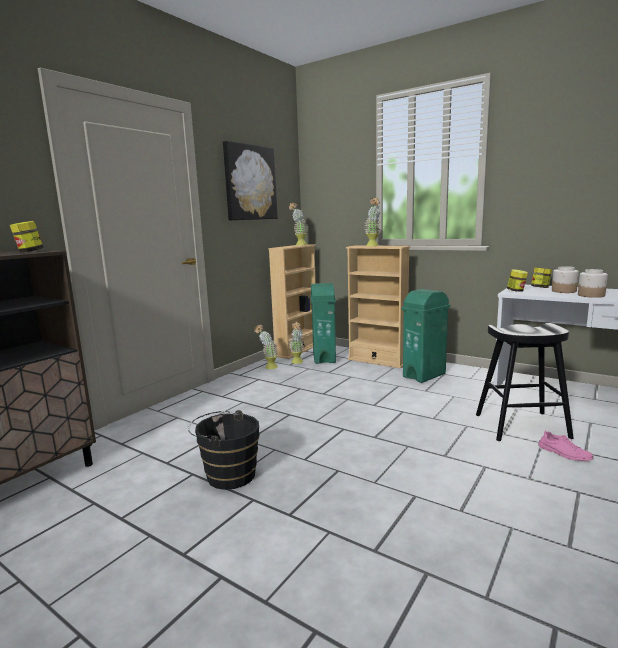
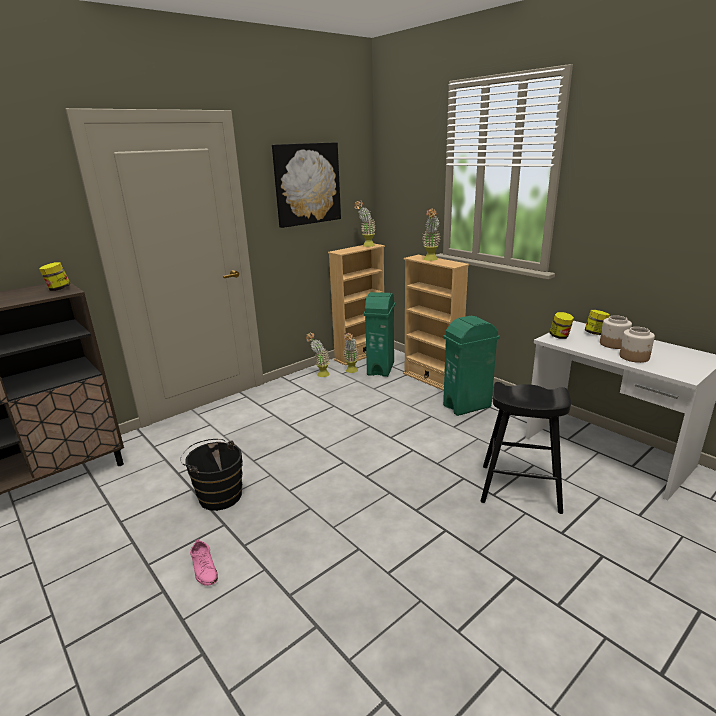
camera: 15 degrees right, 10 degrees up
pink shoe [538,430,593,461] -> pink shoe moved to [190,539,218,586]

